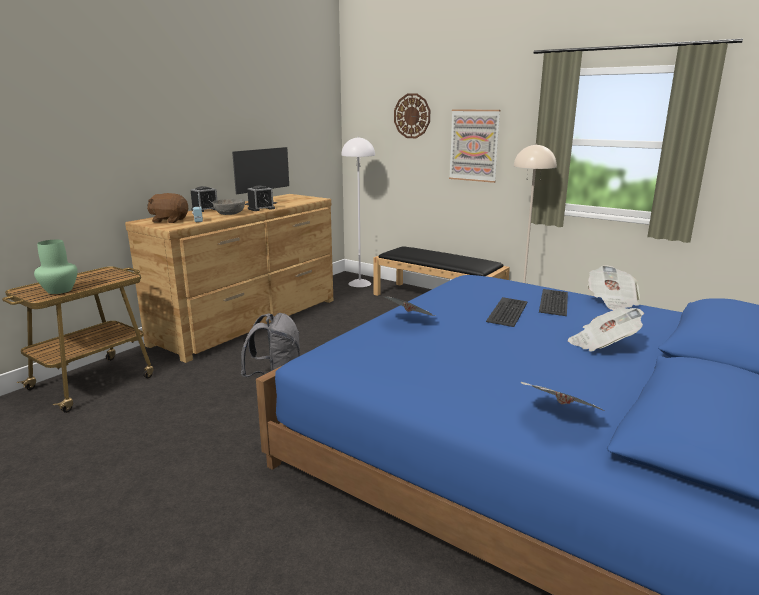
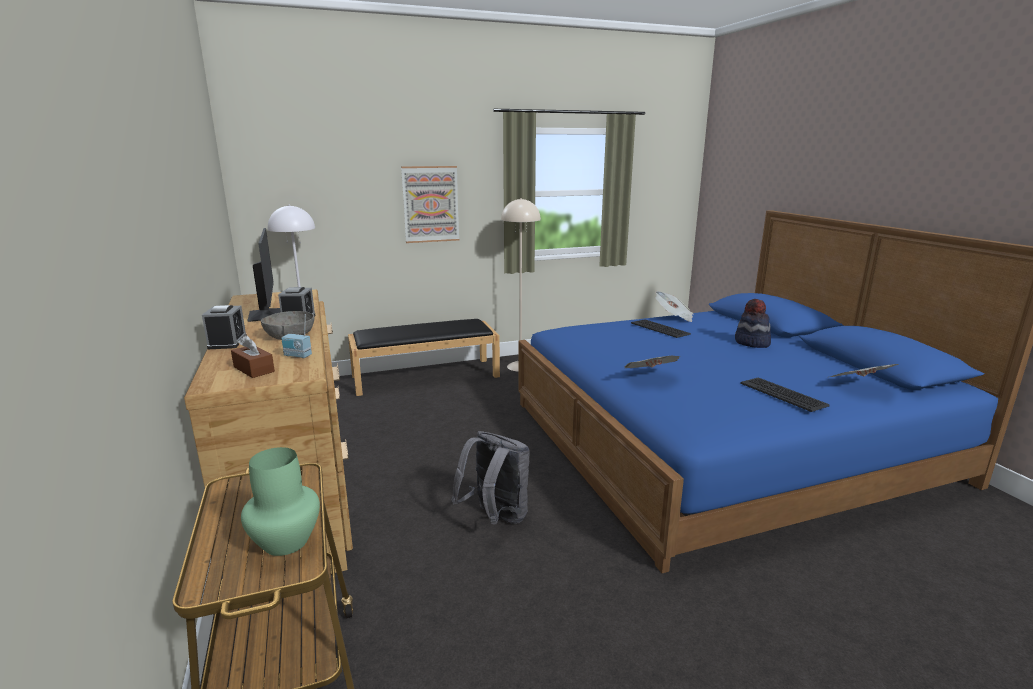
camera: 55 degrees left, 0 degrees up
brown plush toy [147,193,188,223] -> brown tissue box [231,335,275,378]
wall clock [394,93,430,138] -> none
keyboard [486,297,527,327] -> keyboard moved to [740,377,830,412]
newspaper [568,307,644,352] -> hat [735,299,771,348]

